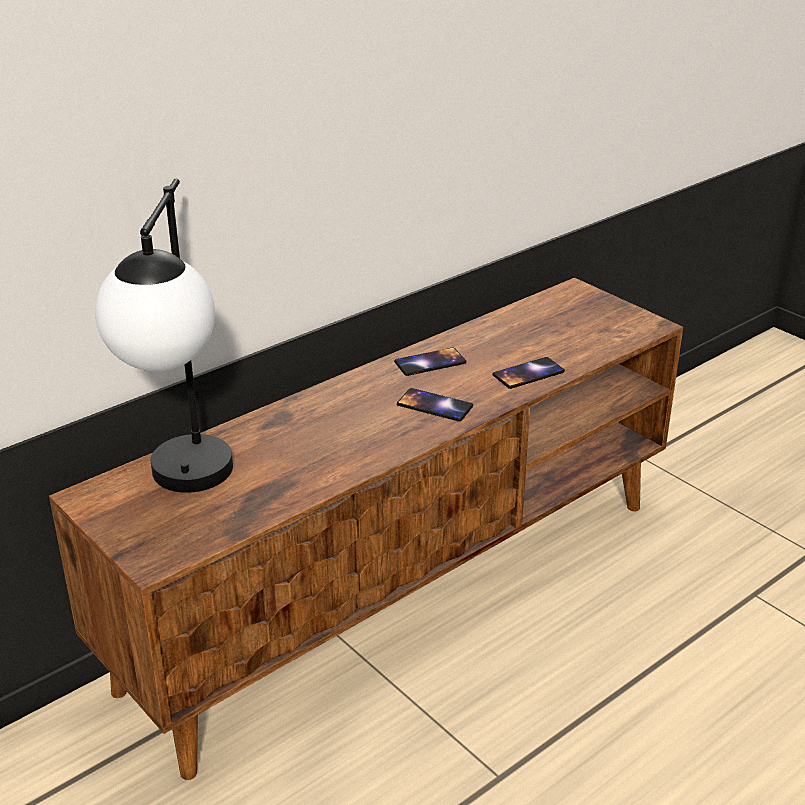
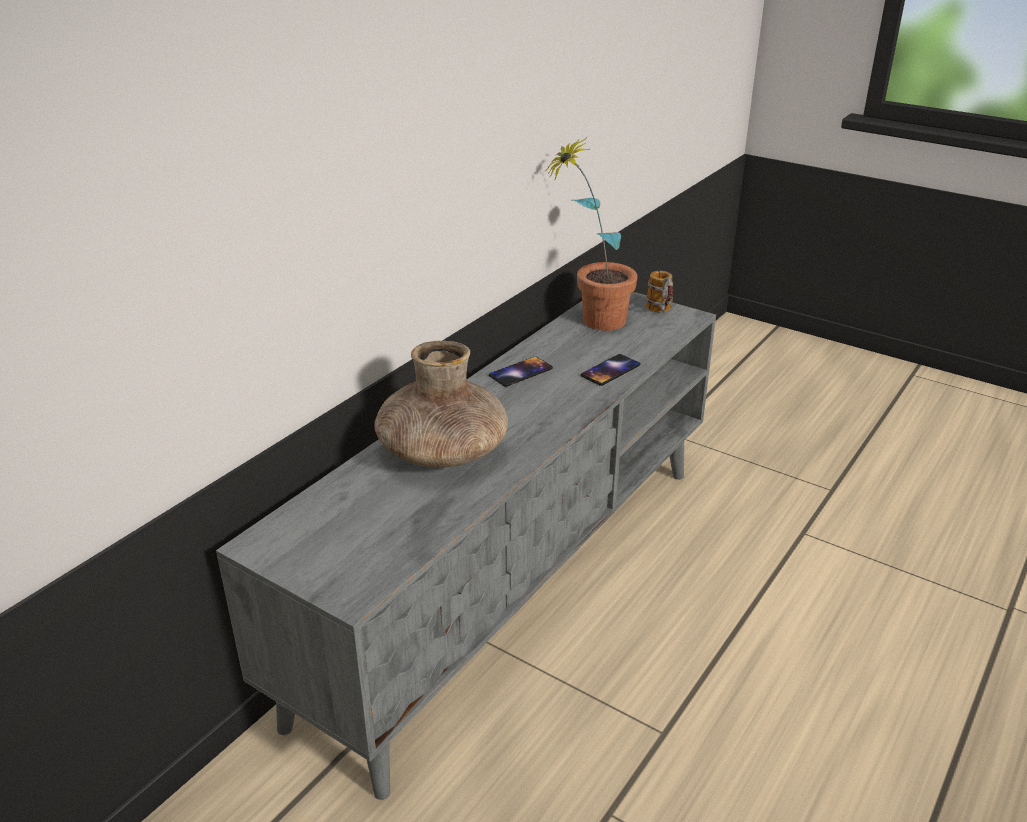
camera: 15 degrees left, 0 degrees up
brown tv stand [49,278,683,780] -> grey tv stand [216,292,716,800]
table lamp [95,179,233,493] -> none
phone [397,388,473,421] -> none
none -> brown vase [374,341,508,468]
none -> potted plant [544,136,637,331]
none -> mug [646,271,673,312]

